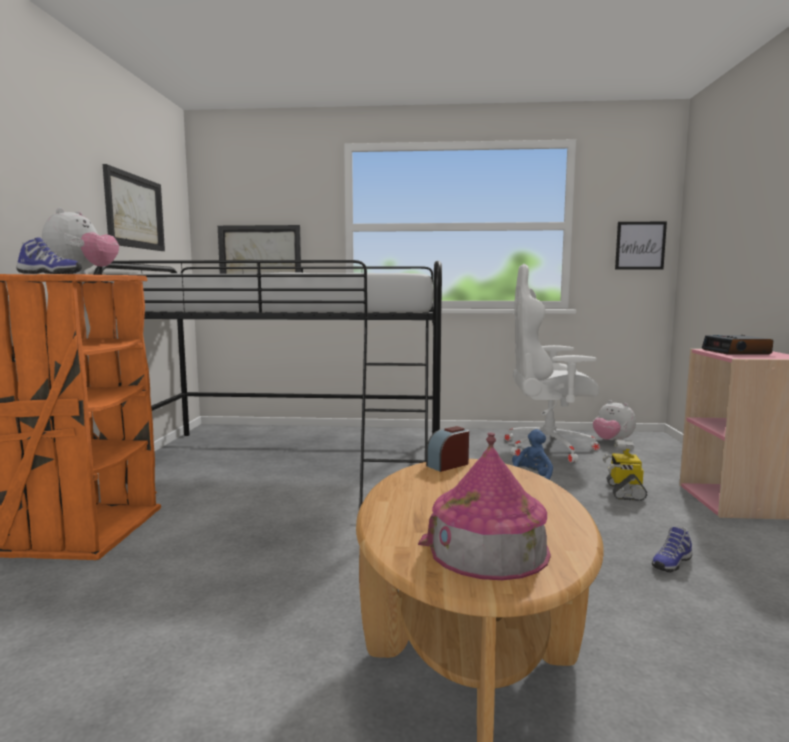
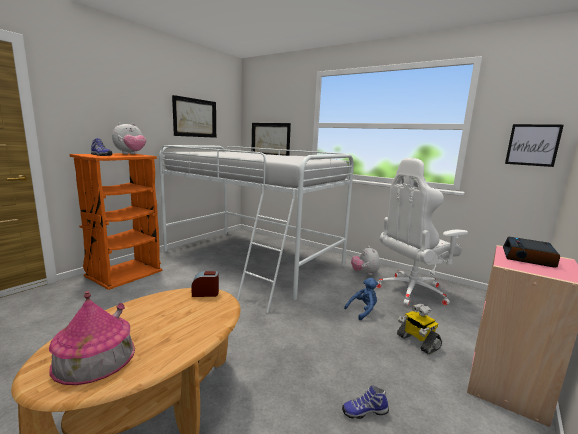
camera: 30 degrees right, 5 degrees up
black bed [93,260,442,509] -> white bed [159,145,354,313]
white office chair [504,264,600,462] -> white office chair turned 60 degrees counterclockwise [376,158,468,306]
plush toy [593,400,636,440] -> plush toy moved to [351,246,380,275]
toy robot [603,440,647,501] -> toy robot turned 75 degrees counterclockwise [397,304,442,355]

